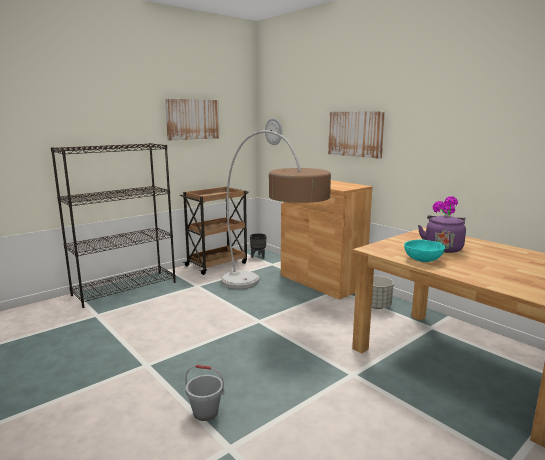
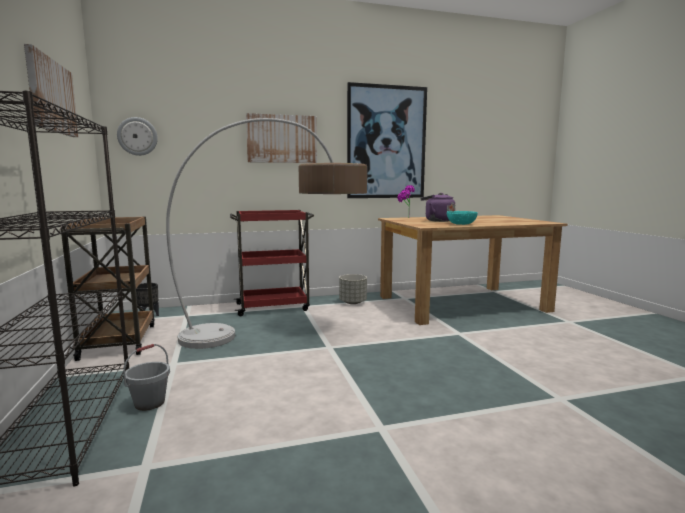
camera: 65 degrees left, 5 degrees down
grey bucket [185,365,224,421] -> grey bucket moved to [123,344,170,411]
brown cabinet [281,180,372,300] -> red cart [230,210,314,316]
none -> picture [347,82,427,198]

